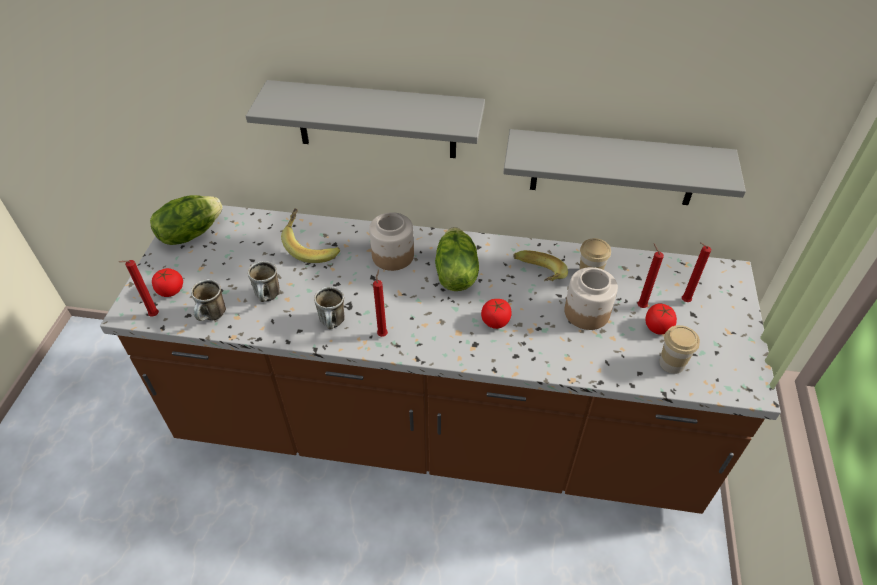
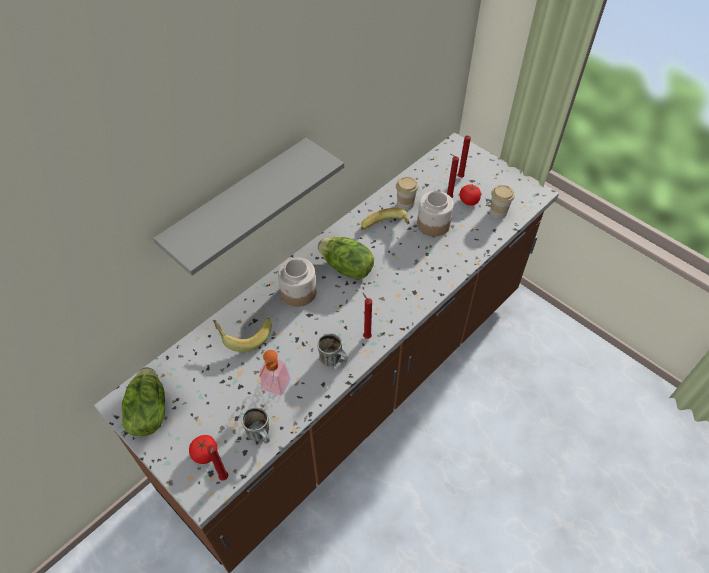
camera: 55 degrees left, 5 degrees up
mug [248,261,280,302] -> soap dispenser [259,350,291,396]
tomato [481,299,512,329] -> none
grey shelf [503,129,746,205] -> none

